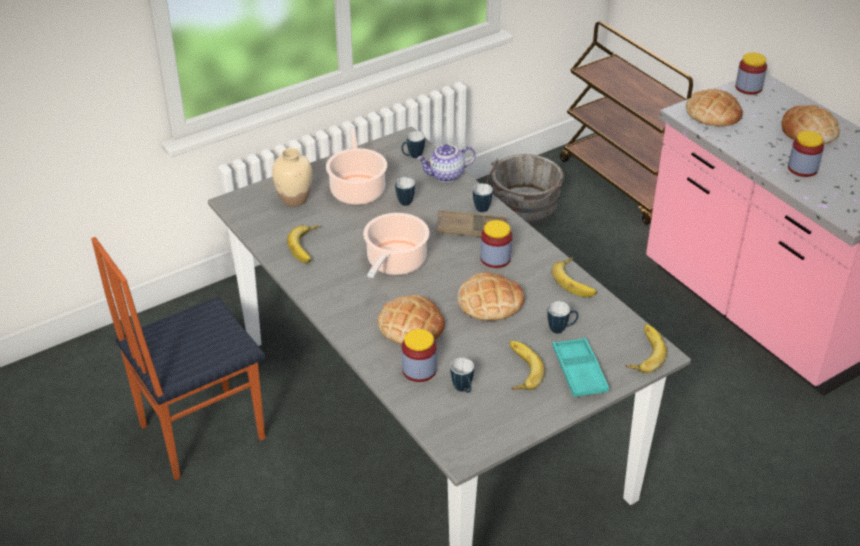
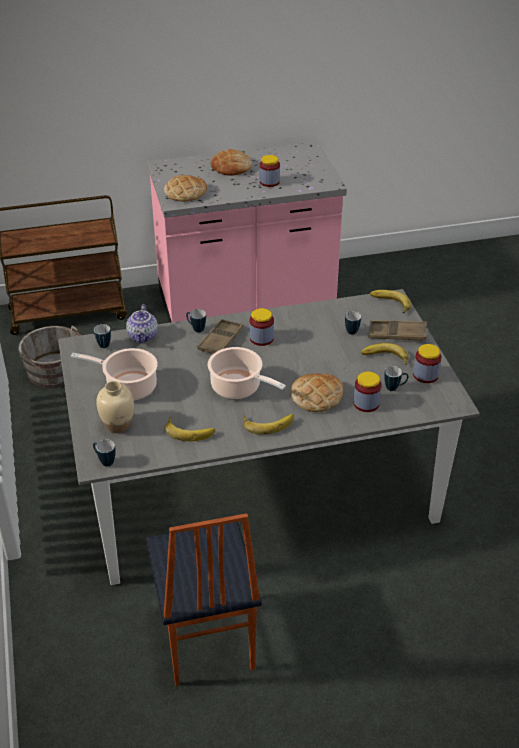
camera: 70 degrees left, 0 degrees up
mug [395,177,415,206] -> mug moved to [93,439,116,467]
bread [458,272,525,321] -> none
banana [551,257,597,297] -> banana moved to [243,414,294,435]
turquoise tray [552,338,609,397] -> brown tray [368,320,427,340]
jar [735,53,767,95] -> jar moved to [413,344,441,383]

